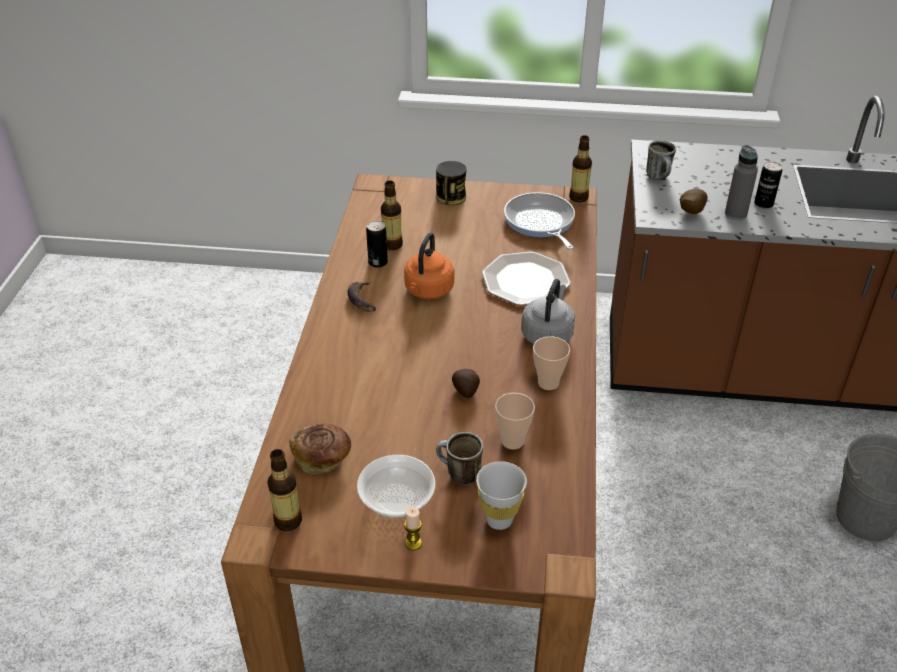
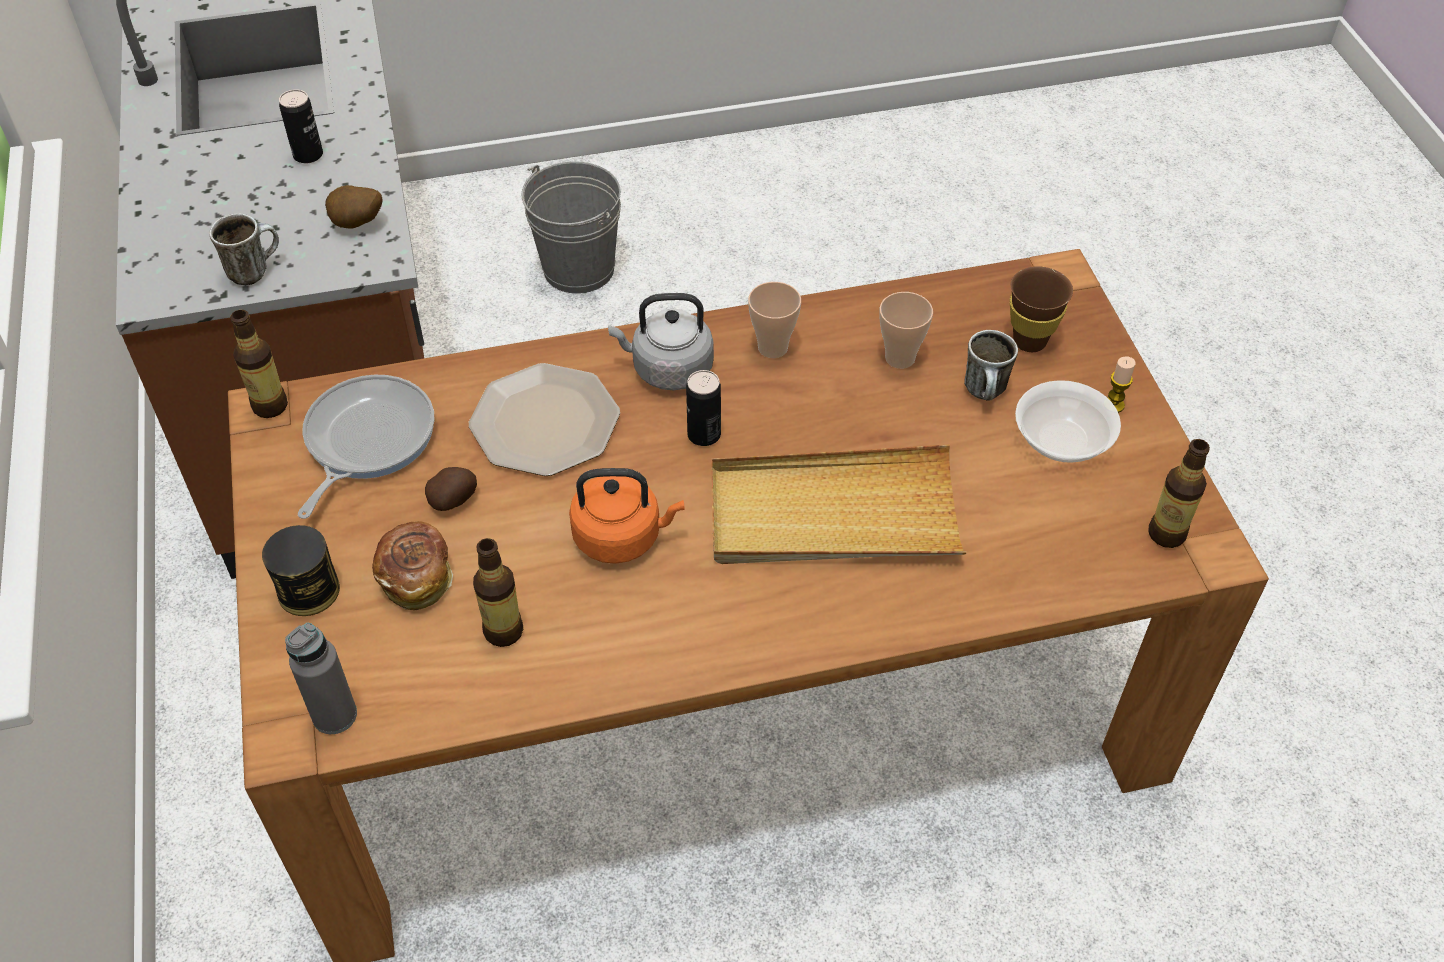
camera: 110 degrees left, 10 degrees up
bread [289,423,351,474] -> bread moved to [372,521,453,610]
banana [348,282,376,312] -> none
can [366,220,388,268] -> can moved to [686,370,721,446]
potato [452,369,480,398] -> potato moved to [425,467,477,511]
white cup [476,461,527,530] -> brown cup [1010,266,1073,352]
frying pan [504,192,575,250] -> frying pan turned 150 degrees clockwise [298,375,435,519]
grey bottle [725,145,758,220] -> grey bottle moved to [285,623,357,734]
none -> beige tray [711,445,967,564]

